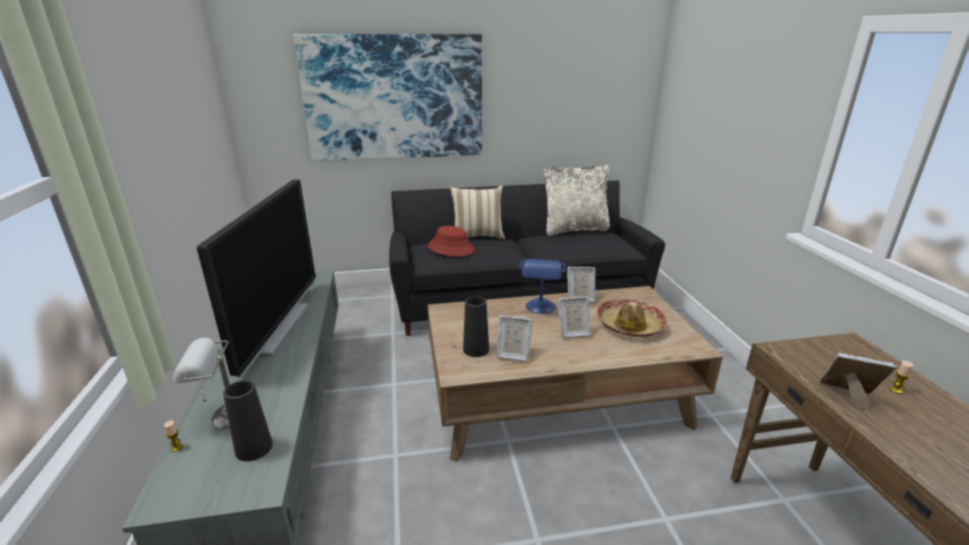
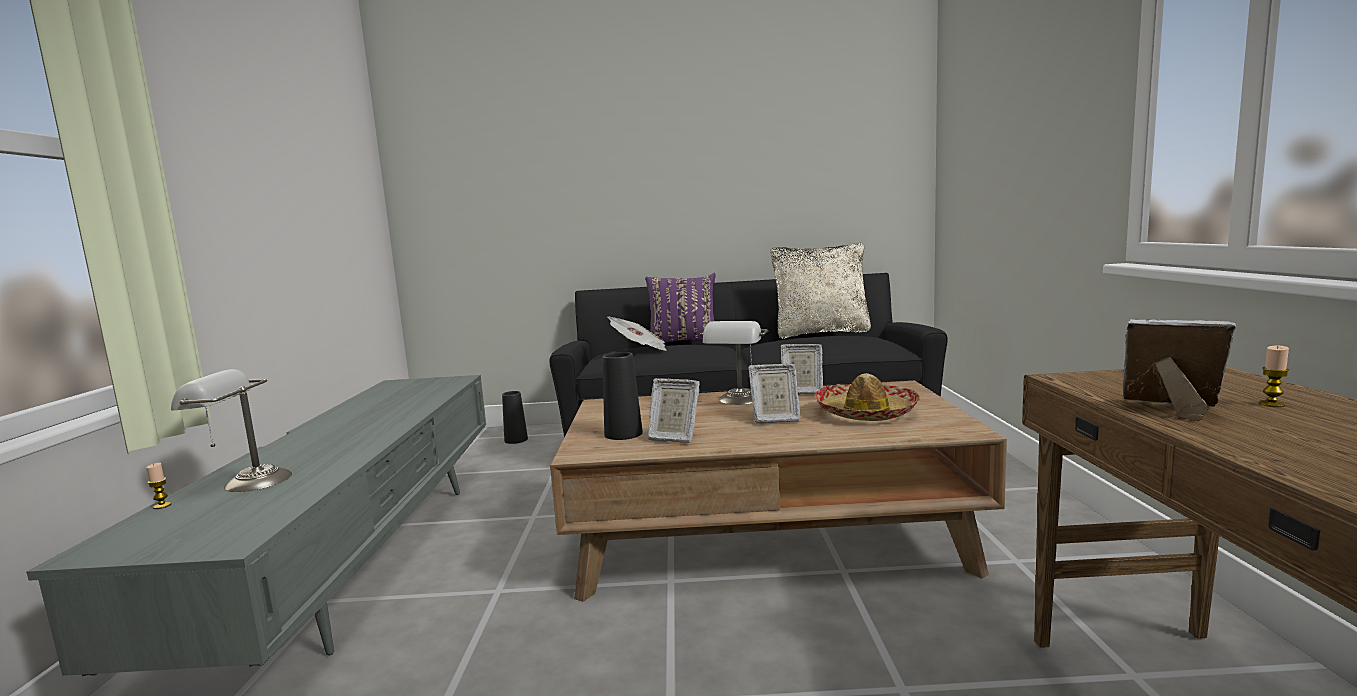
camera: 10 degrees right, 15 degrees down
television [197,180,316,378] -> none
black vase [223,380,273,461] -> black vase moved to [502,391,528,444]
picture [294,34,482,161] -> none
red hat [428,226,475,256] -> newspaper [608,317,667,351]
beige pillow [450,185,505,239] -> purple pillow [645,273,716,347]
blue table lamp [519,259,566,314] -> white table lamp [700,321,769,405]

